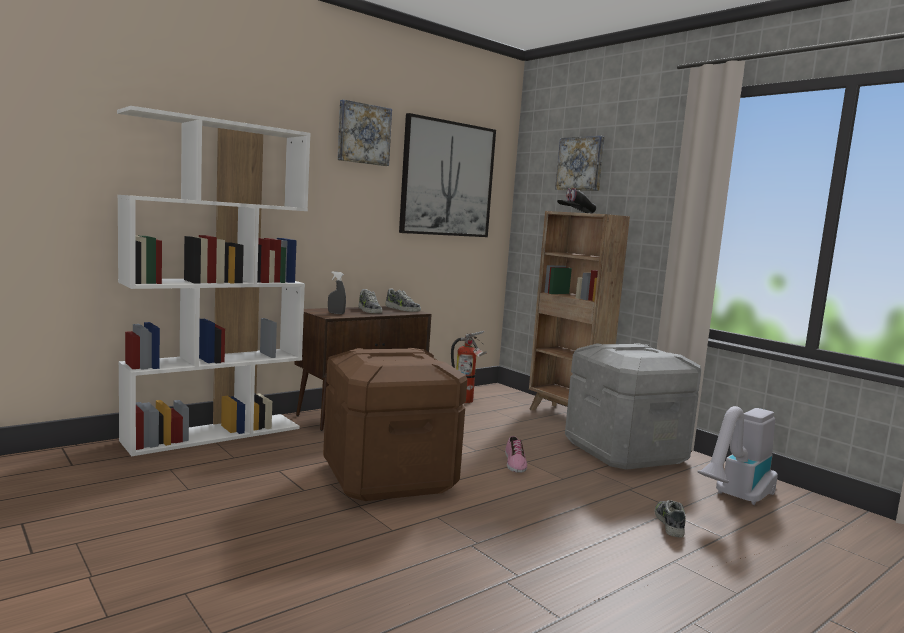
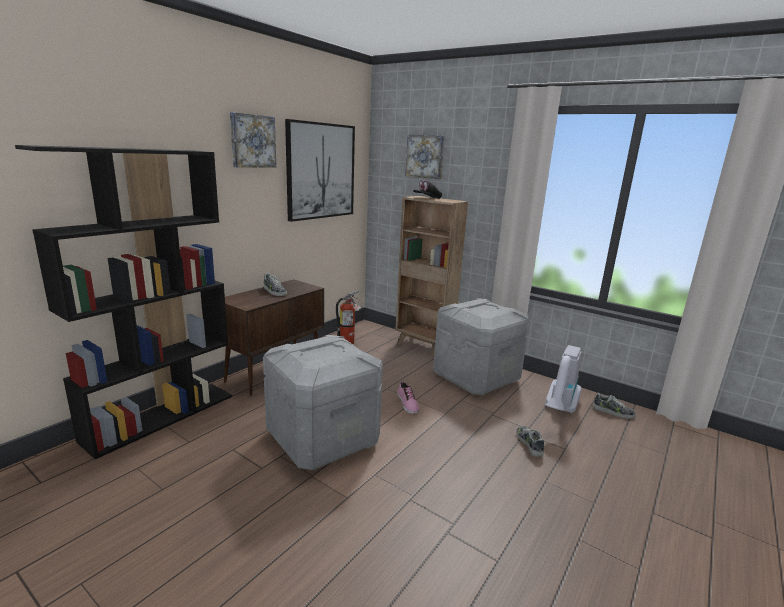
camera: 15 degrees left, 10 degrees up
white bookcase [117,106,311,456] -> black bookcase [15,145,232,459]
brown storage box [323,348,467,501] -> grey storage box [263,335,383,470]
grey spray bottle [328,271,346,314] -> none
shoe [385,288,421,312] -> shoe moved to [593,393,636,419]

